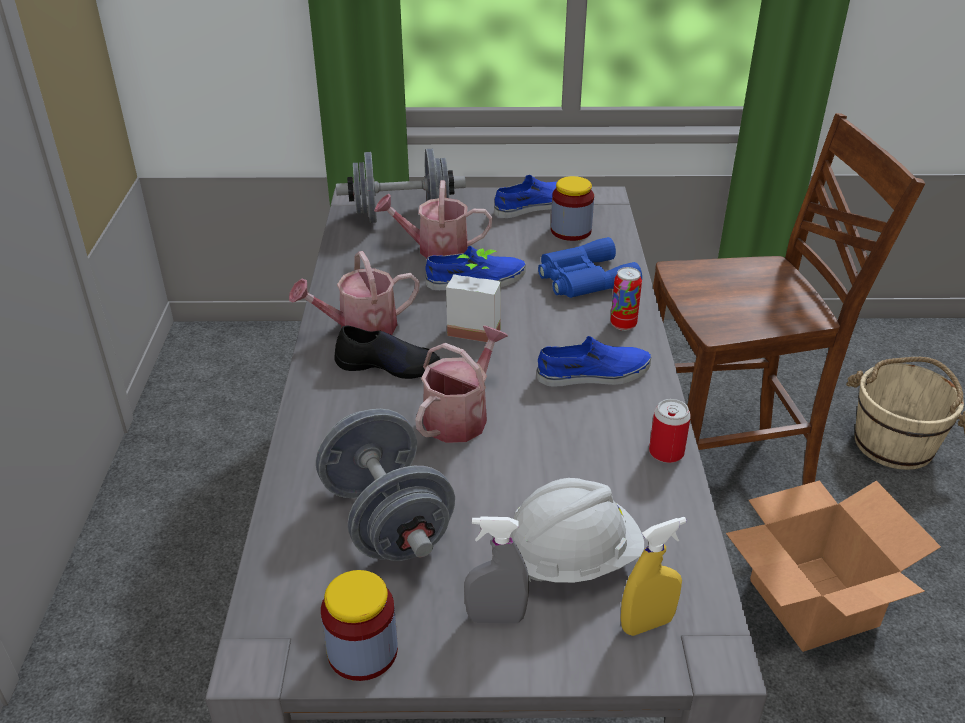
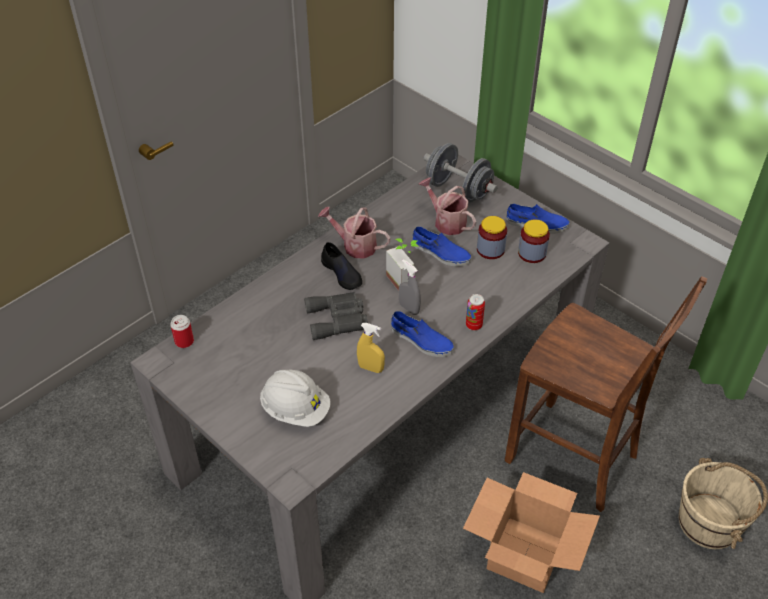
camera: 45 degrees right, 10 degrees up
grey dumbbell [316,409,455,561] -> none
jar [321,570,398,681] -> jar moved to [477,216,507,259]
watering can [415,325,508,443] -> grey binoculars [304,292,368,340]
grey spray bottle [464,516,529,624] -> grey spray bottle moved to [399,259,421,315]
blue binoculars [538,237,642,298] -> none
yellow spray bottle [621,517,687,636] -> yellow spray bottle moved to [357,323,385,373]
can [649,399,691,463] -> can moved to [170,315,194,348]

